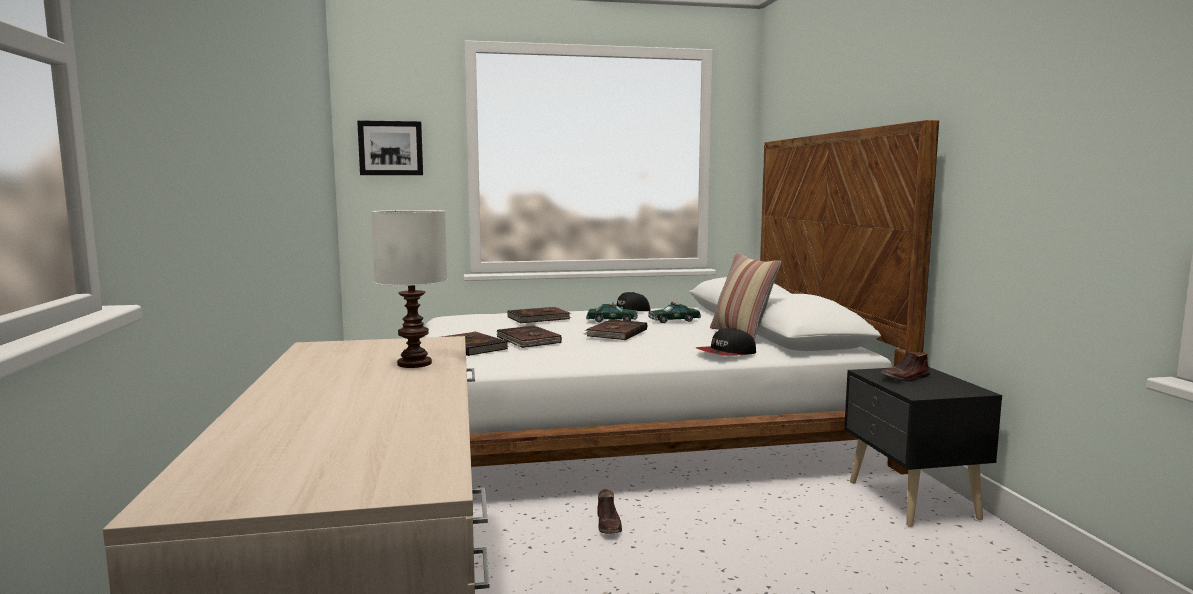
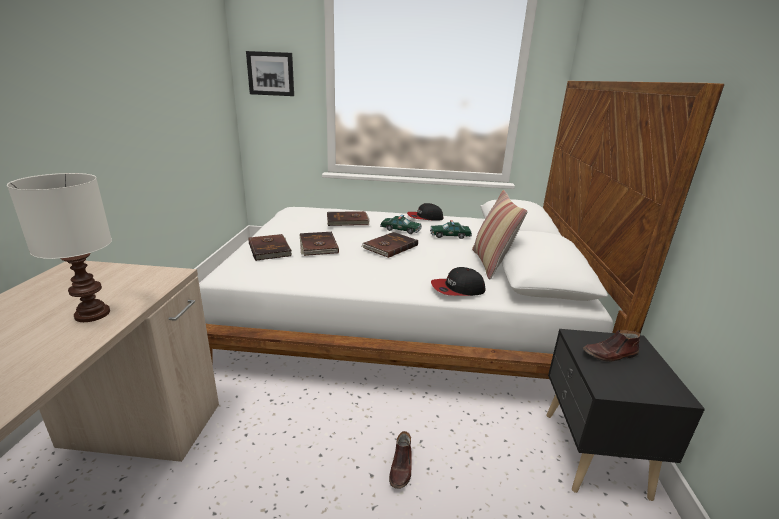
camera: 15 degrees right, 15 degrees up
brown shoe [597,489,622,534] -> brown shoe moved to [389,431,412,489]

